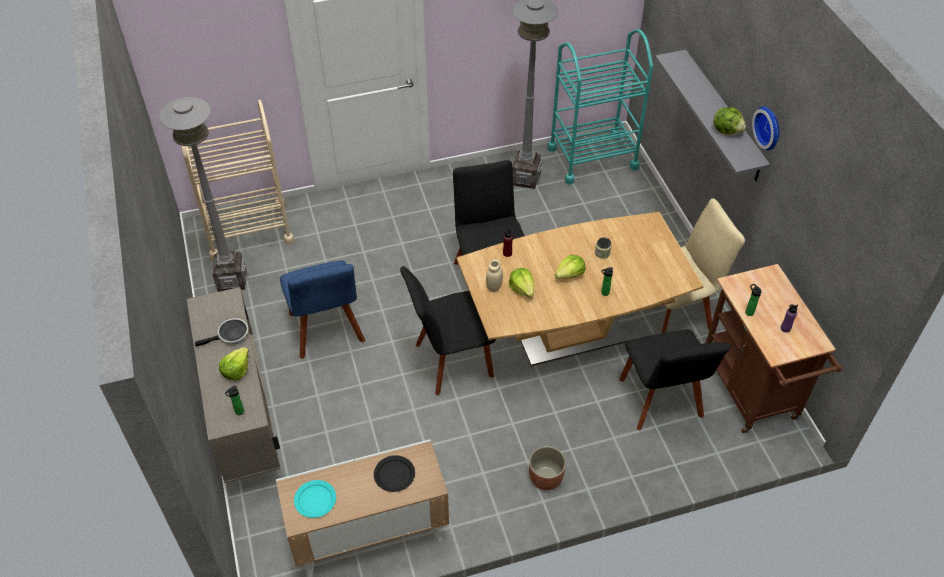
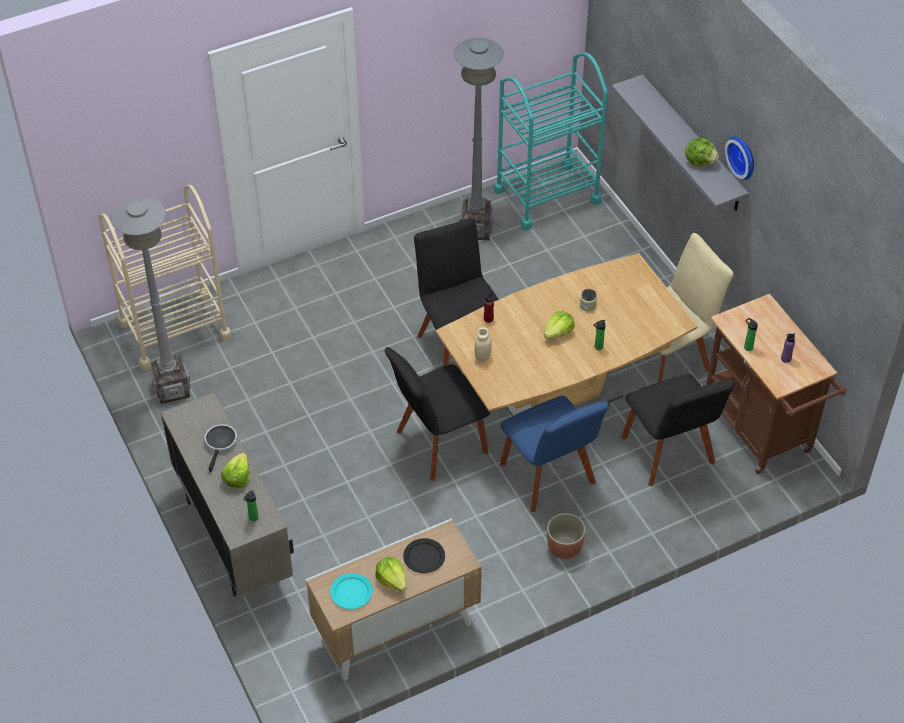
camera: 10 degrees left, 0 degrees up
frying pan [195,318,249,346] -> frying pan turned 45 degrees counterclockwise [205,424,237,473]
blue chair [280,260,365,359] -> blue chair moved to [500,396,609,512]
lettuce [509,268,535,298] -> lettuce moved to [375,557,406,592]

